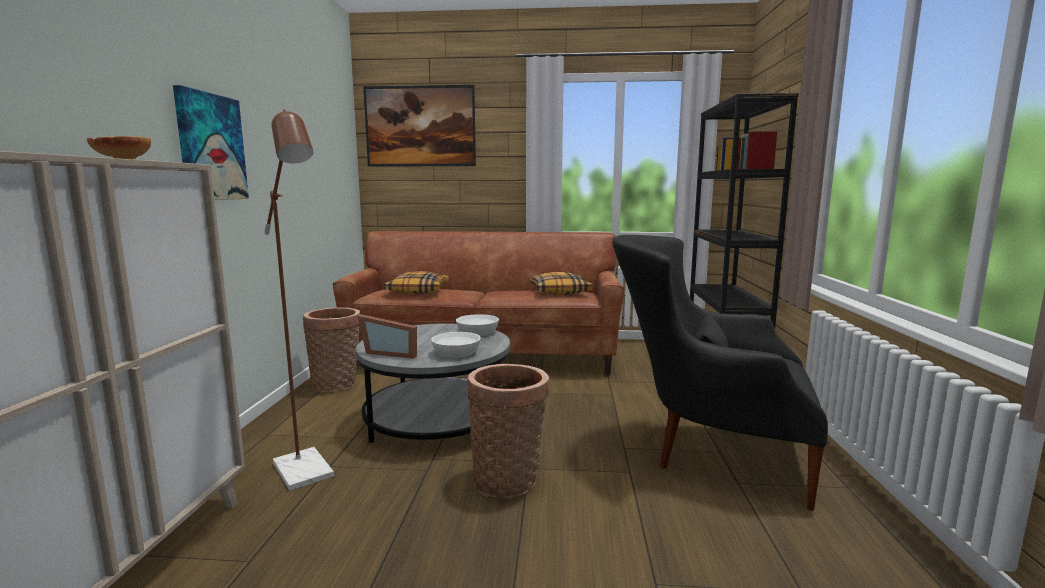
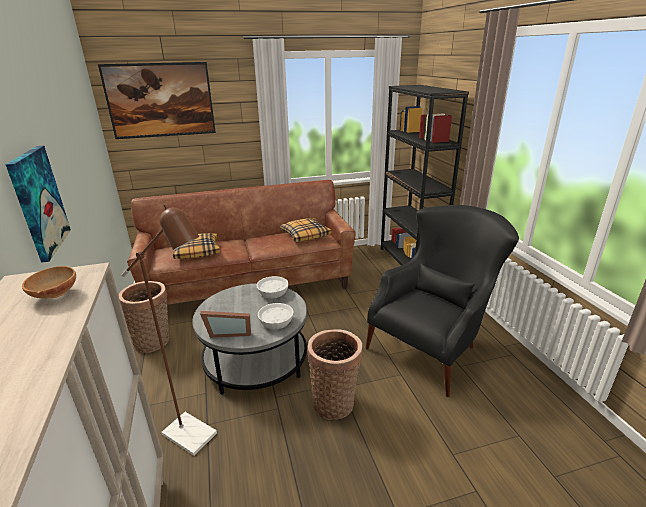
camera: 20 degrees left, 15 degrees up
black armchair [612,235,828,511] -> black armchair turned 135 degrees clockwise [366,205,519,397]

